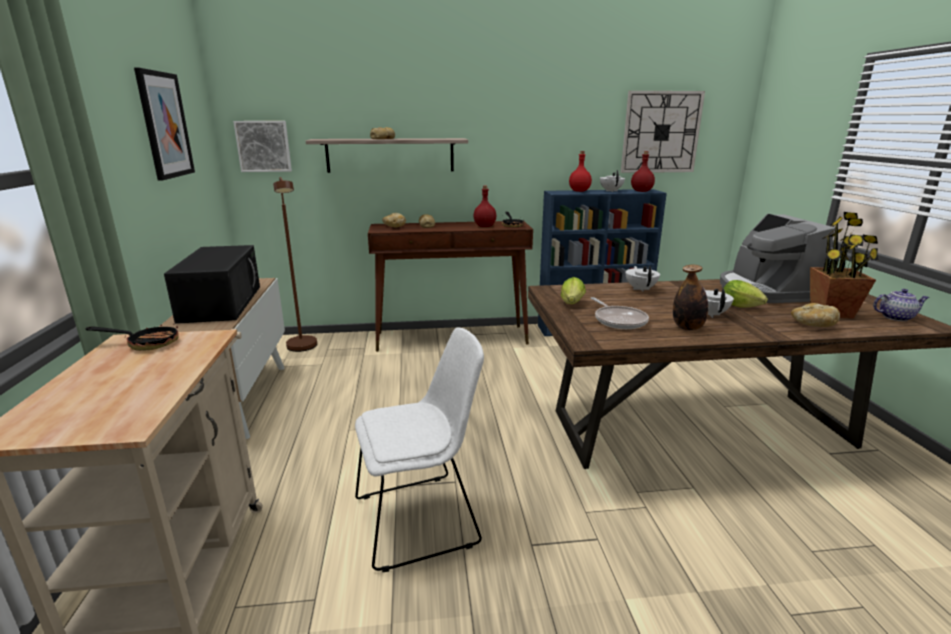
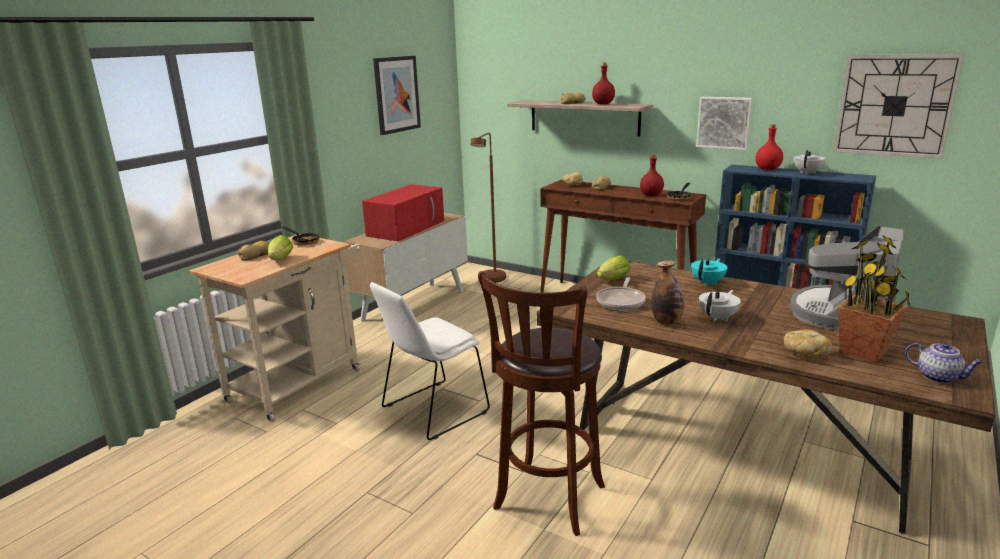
camera: 40 degrees right, 0 degrees up
black microwave [164,245,260,324] -> red microwave [362,184,444,241]
picture [233,121,292,172] -> picture moved to [696,97,753,150]
white chair [355,327,484,573] -> white chair turned 120 degrees clockwise [370,282,490,440]
white teapot [626,266,660,292] -> turquoise teapot [691,259,728,286]
red bottle [631,151,655,192] -> red bottle moved to [592,62,615,104]
lettuce [723,280,768,307] -> lettuce moved to [268,235,293,260]
none -> bread [238,241,269,260]
none -> brown stool [478,271,605,536]

